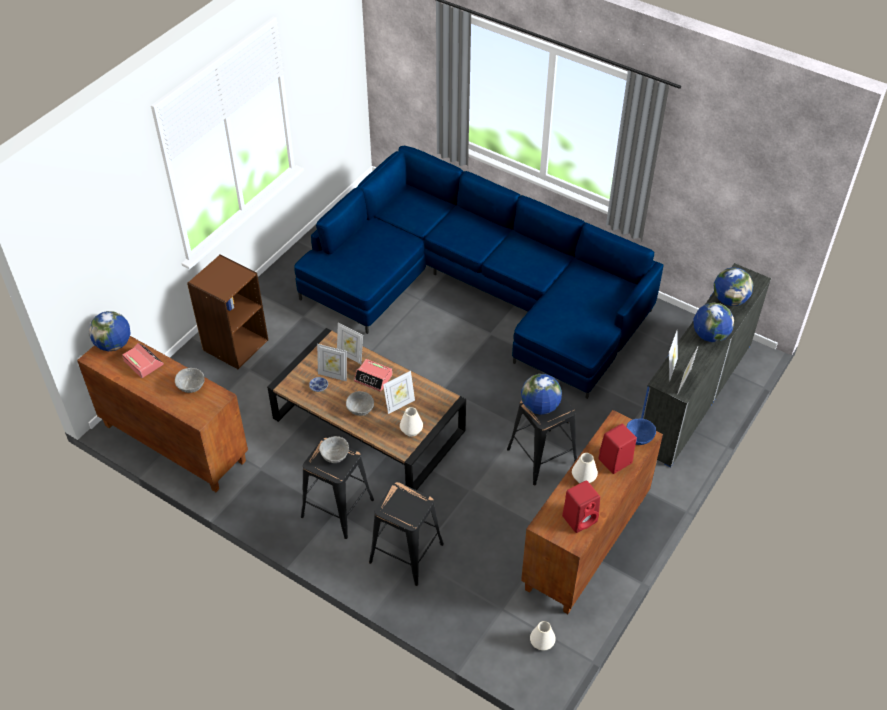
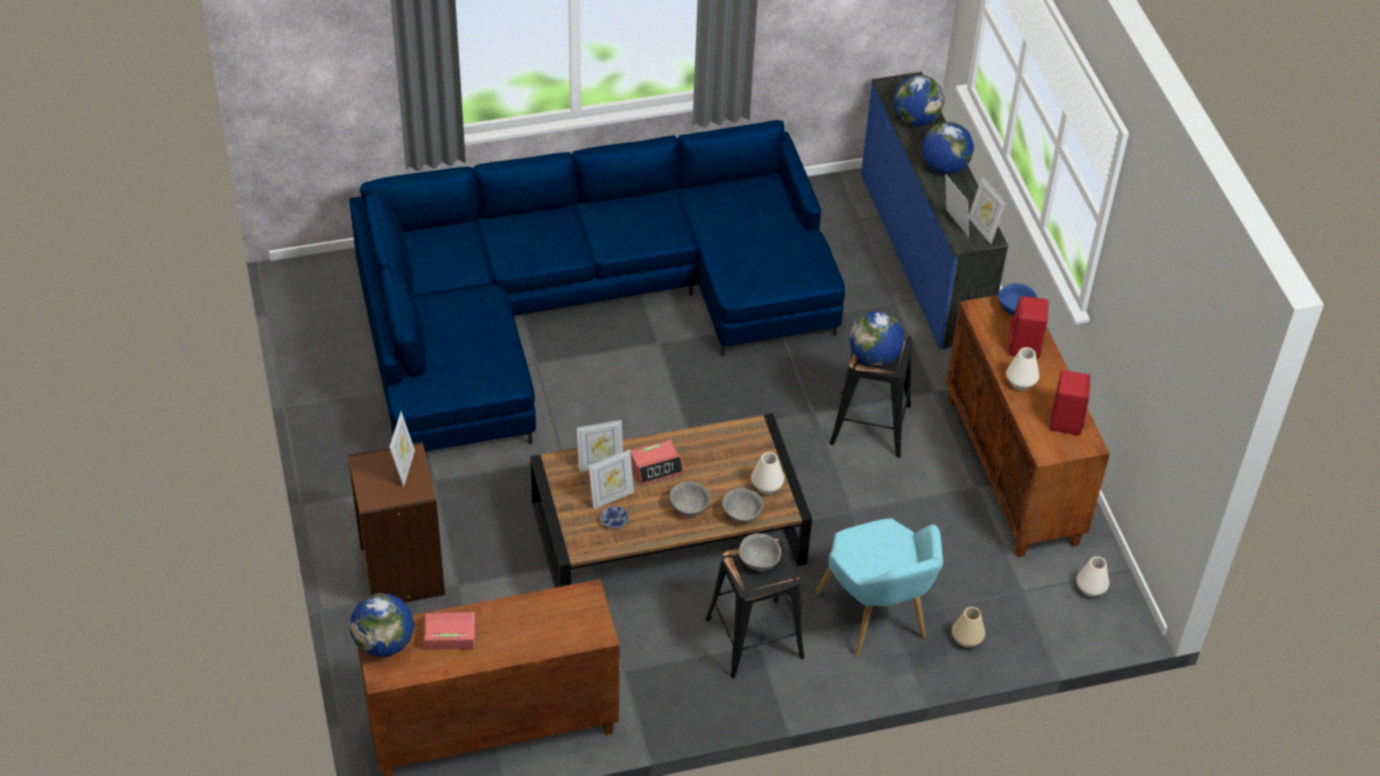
camera: 50 degrees left, 0 degrees up
grey bowl [175,368,205,393] -> grey bowl moved to [722,488,764,523]
black stool [369,482,444,586] -> turquoise armchair [816,518,943,657]
picture frame [383,371,415,414] -> picture frame moved to [389,411,415,487]
none -> beige vase [952,607,985,648]

